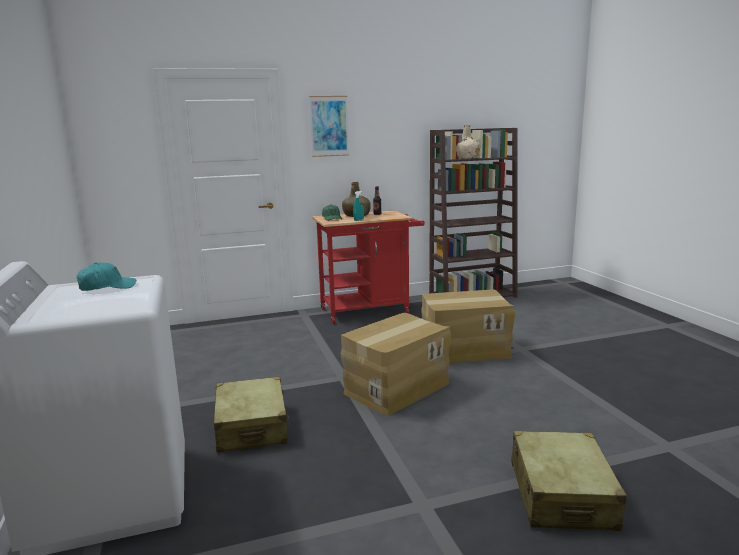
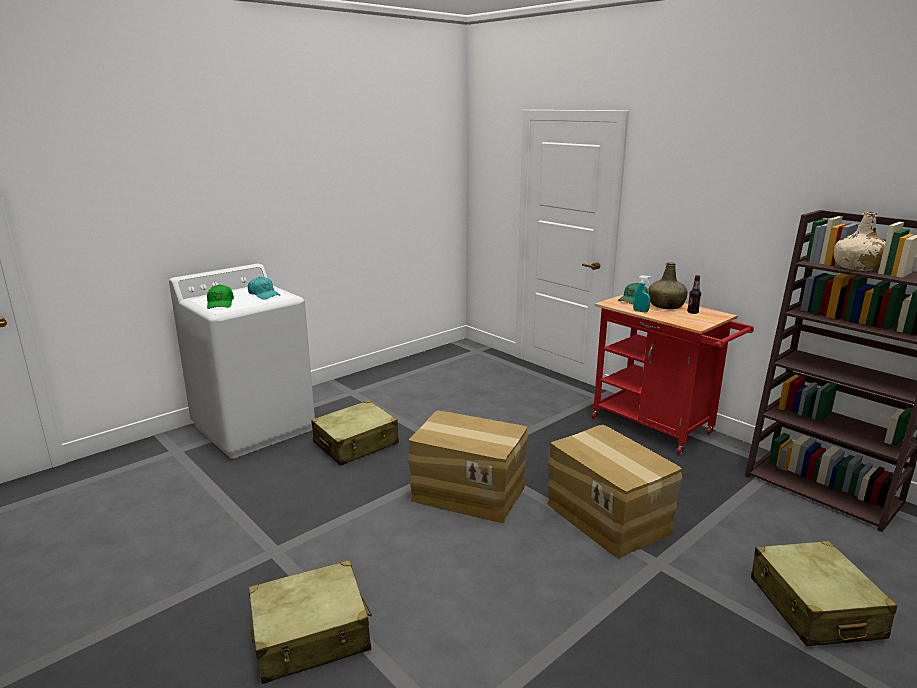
camera: 65 degrees right, 5 degrees up
picture [309,96,349,157] -> none
none -> green cap [207,284,234,309]
none -> beige suitcase [751,541,897,646]

